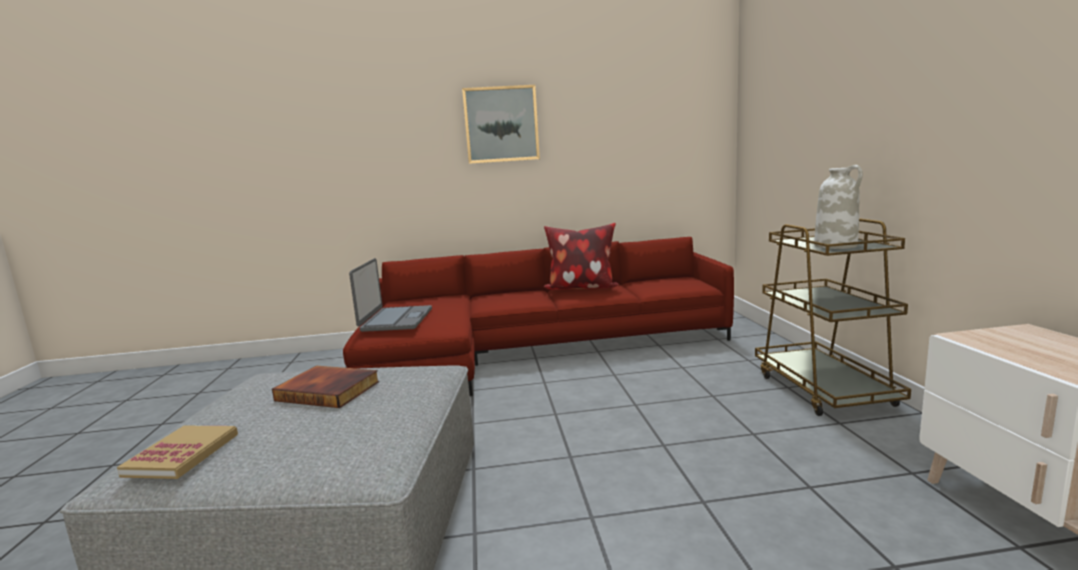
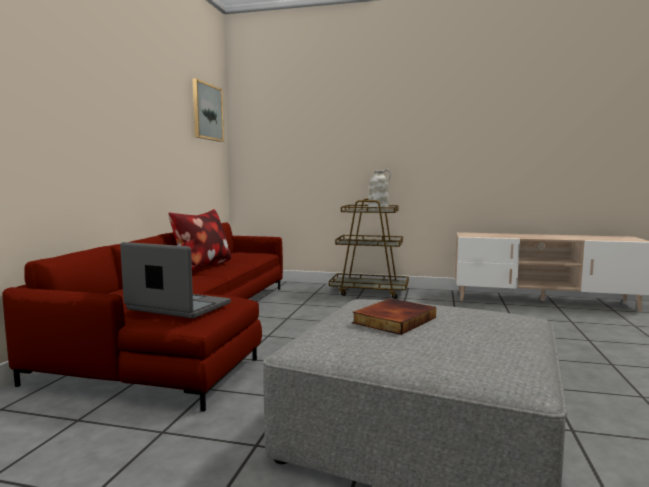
camera: 70 degrees left, 5 degrees down
book [117,426,238,479] -> none
picture [462,85,540,164] -> picture moved to [193,78,224,142]

